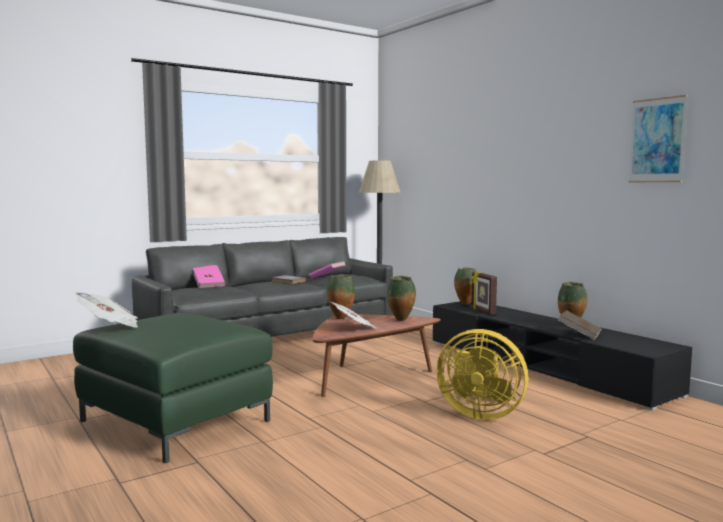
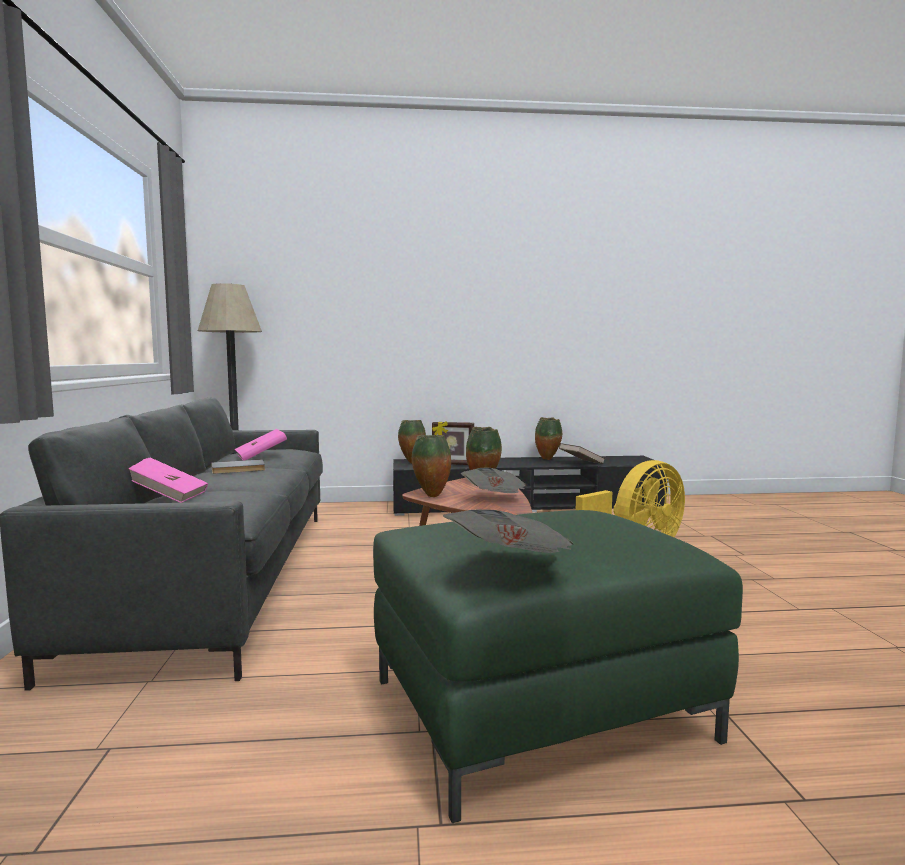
camera: 60 degrees left, 0 degrees up
picture [629,95,687,182] -> none

